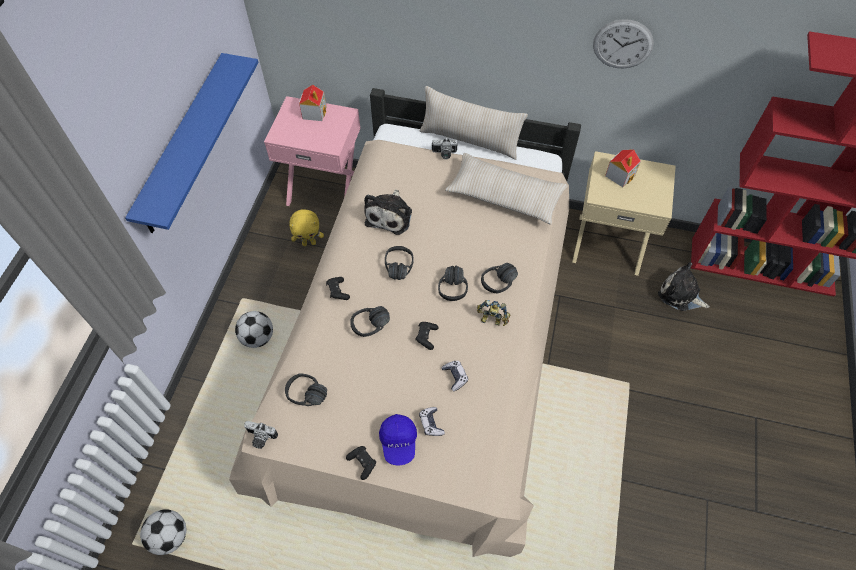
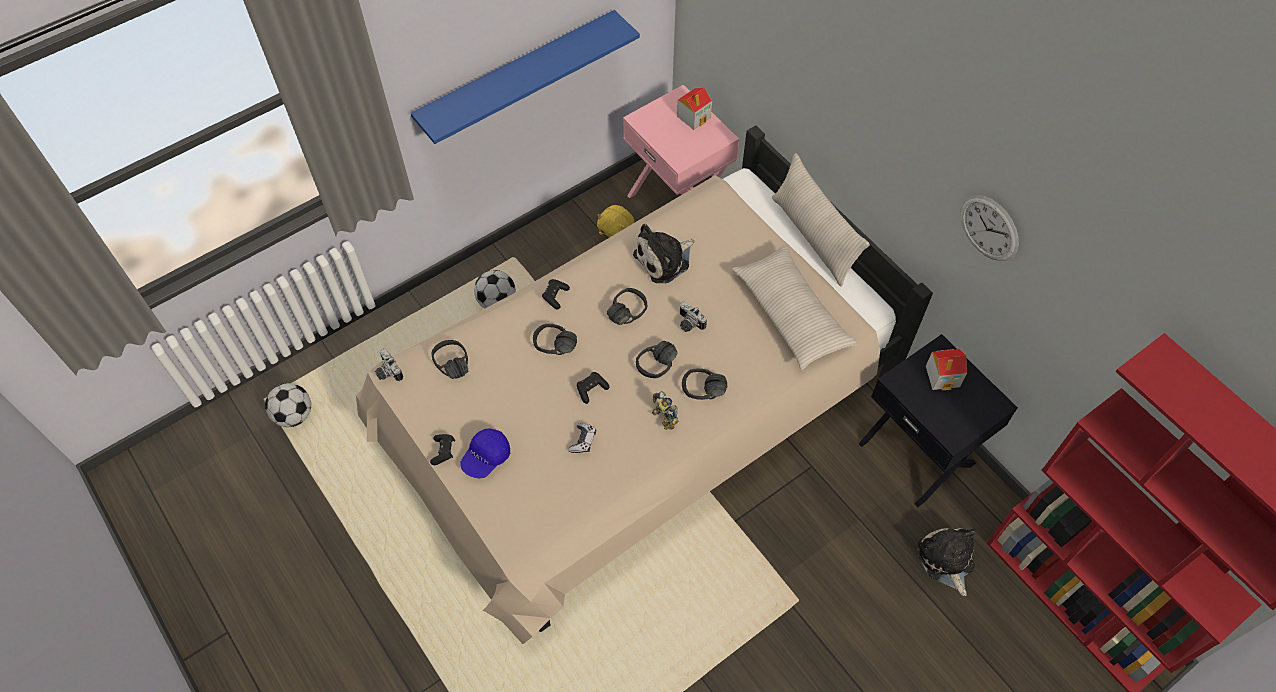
camera: 40 degrees right, 0 degrees up
game controller [419,407,445,436] -> none
camera [432,137,457,159] -> camera moved to [680,301,707,332]
beige nightstand [572,151,676,276] -> black nightstand [858,334,1018,507]

